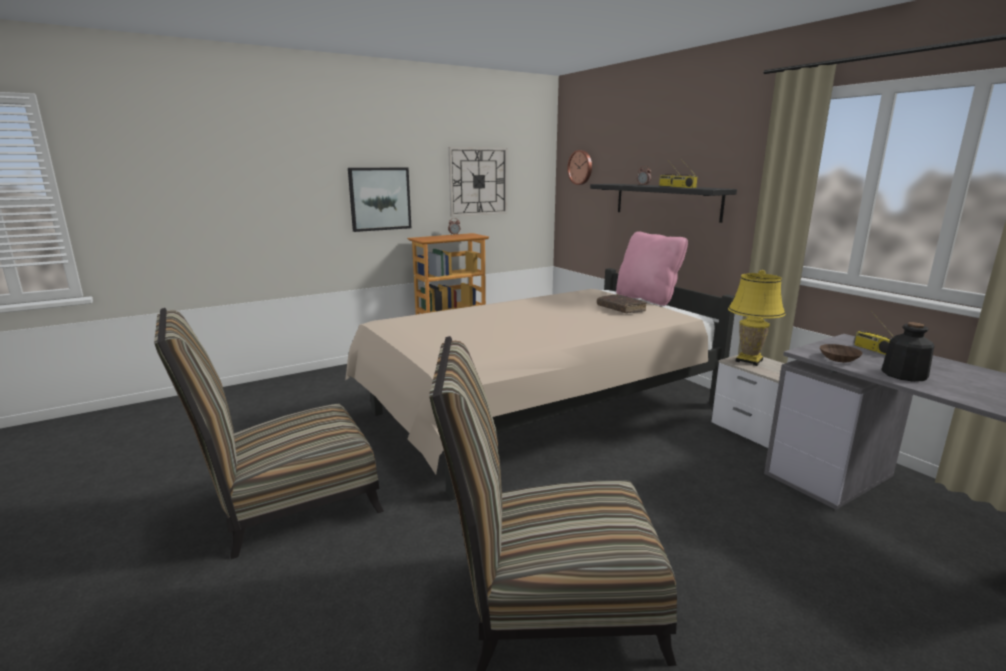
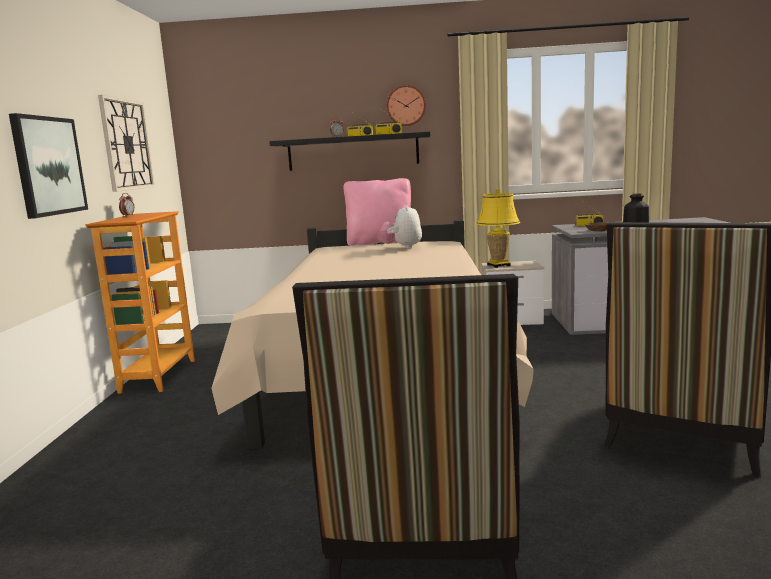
camera: 55 degrees left, 5 degrees down
wall clock [567,150,592,185] -> wall clock moved to [387,85,426,126]
brown book [597,294,646,313] -> plush toy [380,205,422,249]

